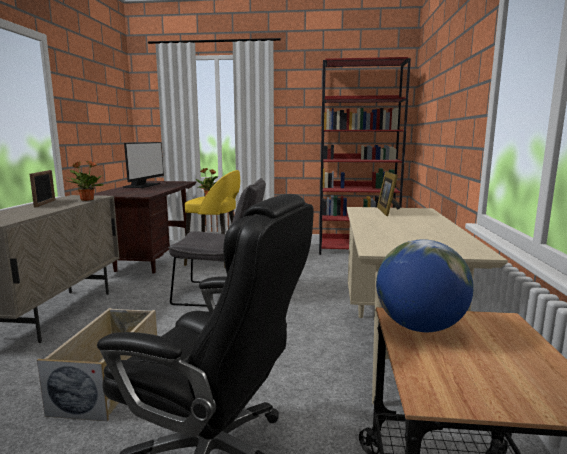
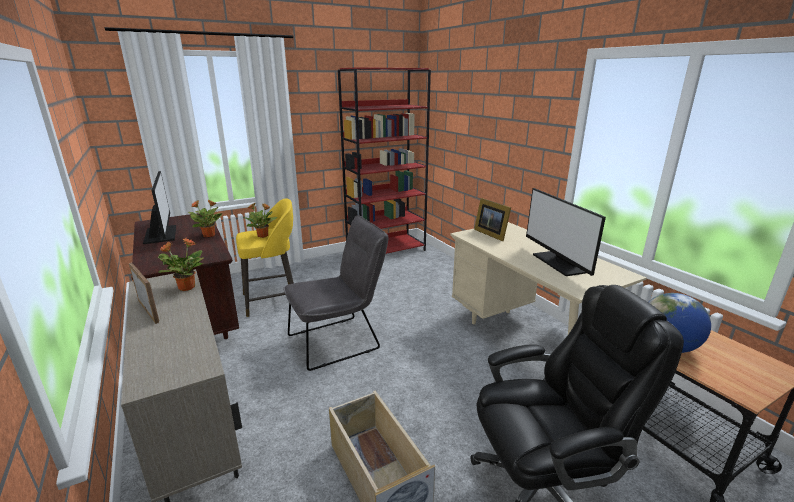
camera: 35 degrees left, 10 degrees up
none -> potted plant [188,200,222,237]
none -> monitor [526,188,606,276]

